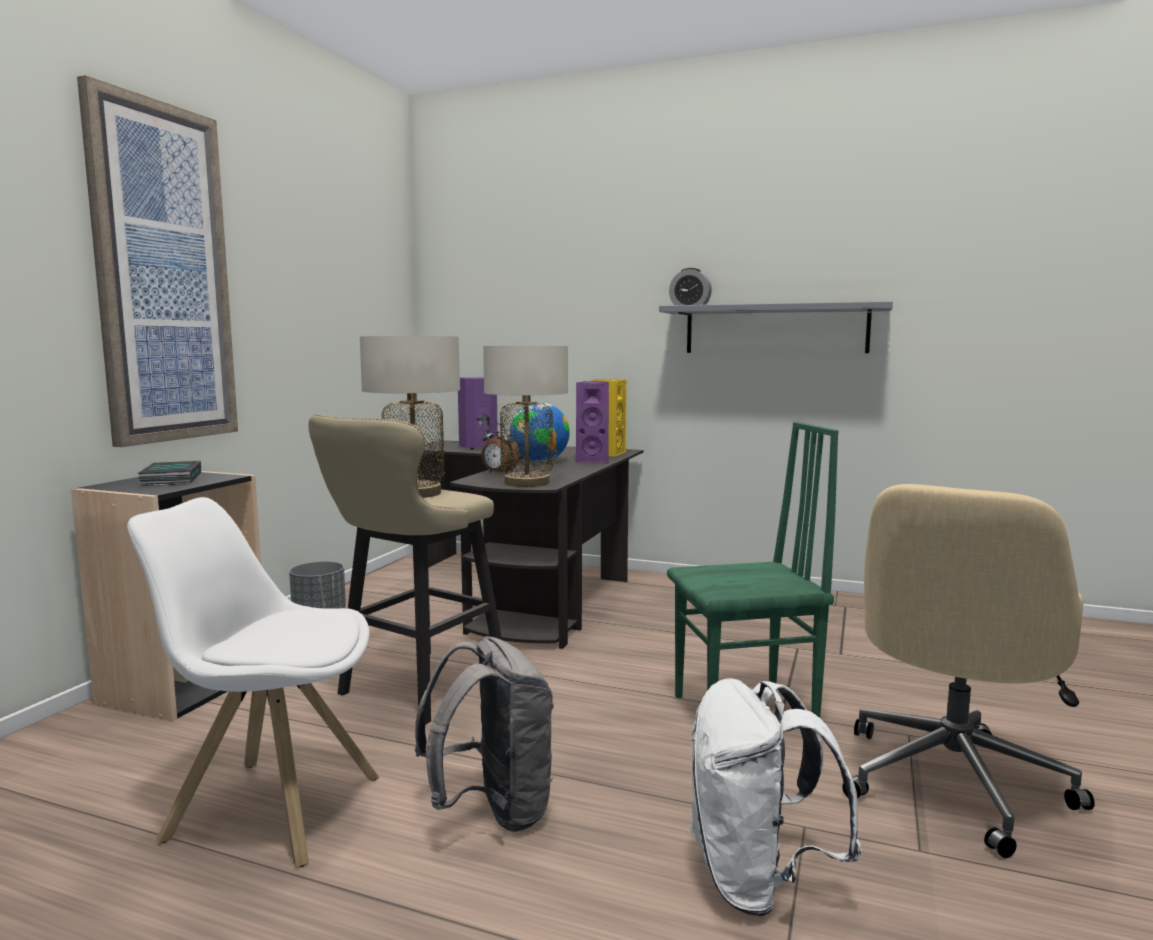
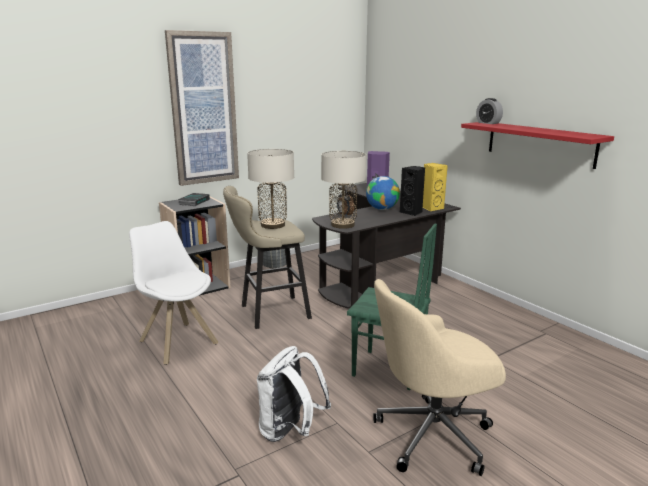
camera: 35 degrees right, 10 degrees up
grey backpack [415,636,554,832] -> none
purple speaker [576,381,609,463] -> black speaker [400,166,425,216]
grey shelf [659,301,893,353] -> red shelf [461,122,614,169]

